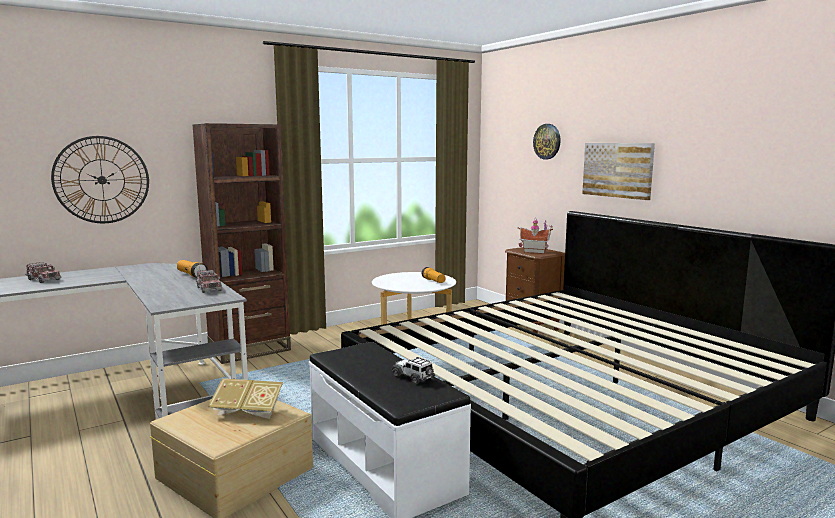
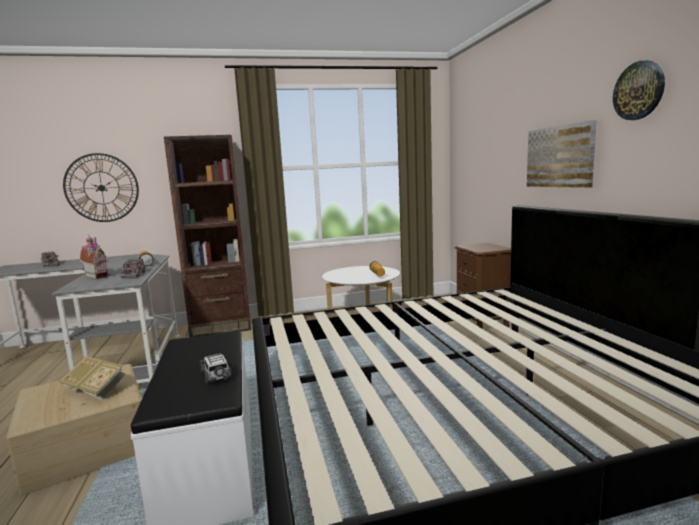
camera: 20 degrees right, 0 degrees up
toy house [518,218,553,254] -> toy house moved to [80,236,110,279]
wall clock [533,124,561,159] -> wall clock moved to [613,61,665,120]

